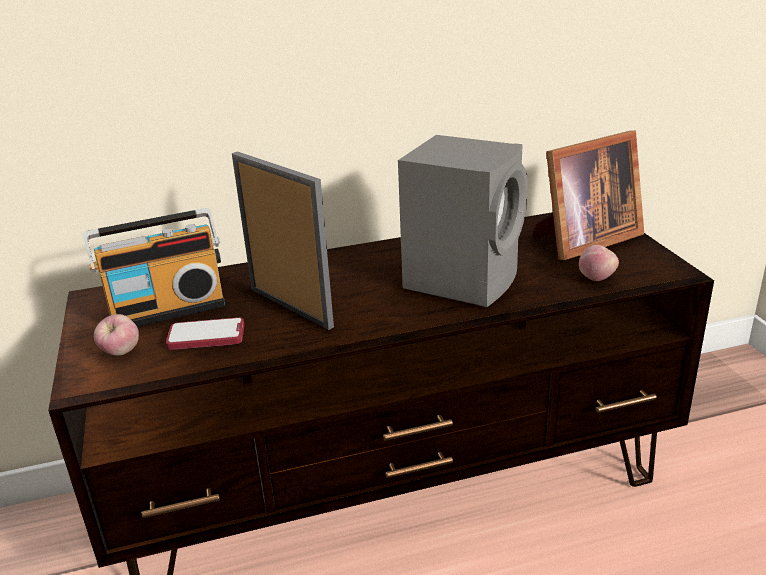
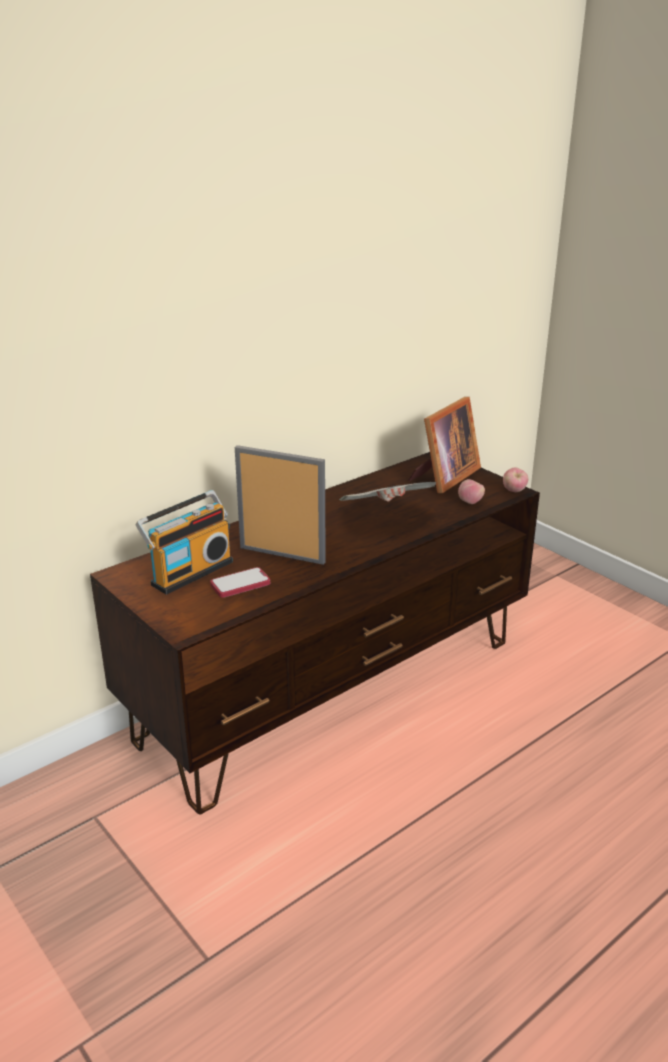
camera: 25 degrees left, 0 degrees up
apple [94,314,139,356] -> apple moved to [503,468,528,492]
grey speaker [398,135,528,307] -> newspaper [339,482,437,502]

